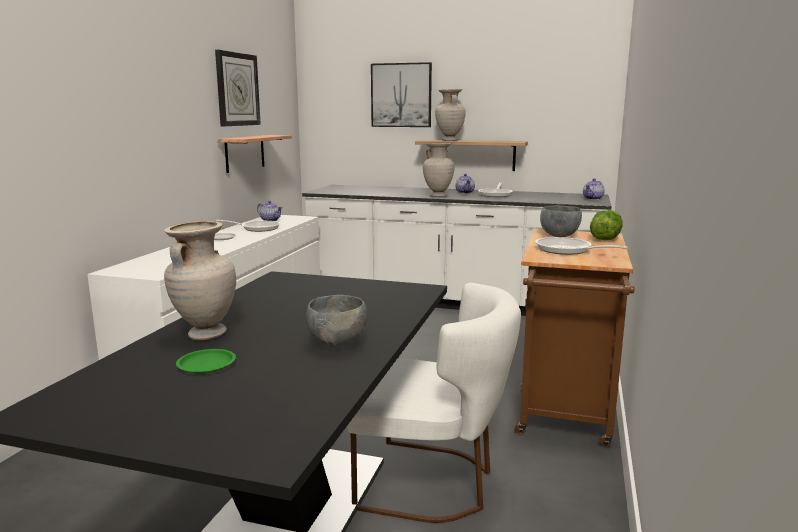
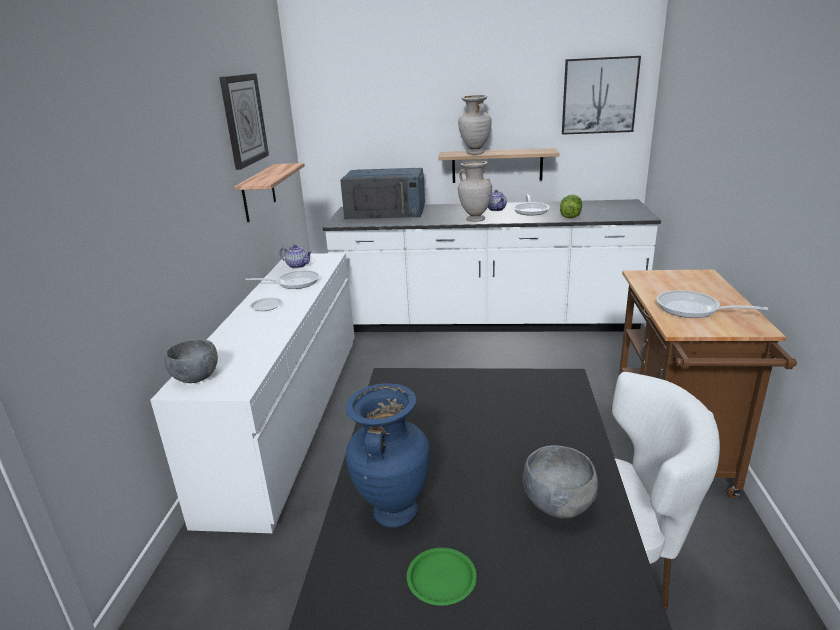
camera: 10 degrees left, 10 degrees up
beige vase [164,221,236,340] -> blue vase [346,383,430,528]
picture [371,62,432,127] -> picture moved to [562,56,641,135]
grey bowl [540,206,582,237] -> grey bowl moved to [165,339,218,383]
teapot [583,178,605,200] -> none
lettuce [590,210,623,240] -> lettuce moved to [560,195,582,218]
none -> blue microwave [340,168,425,219]

